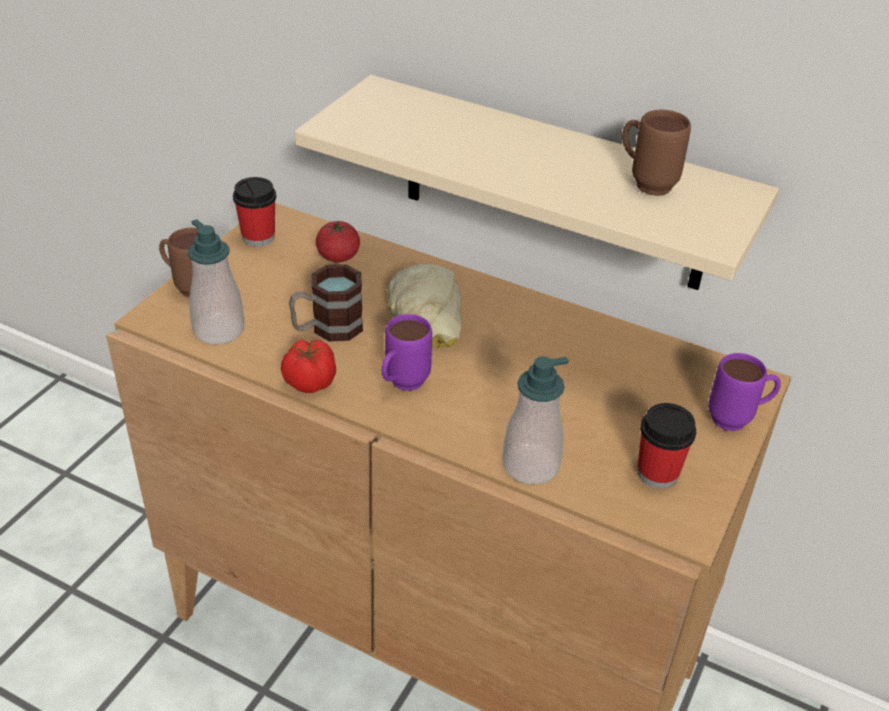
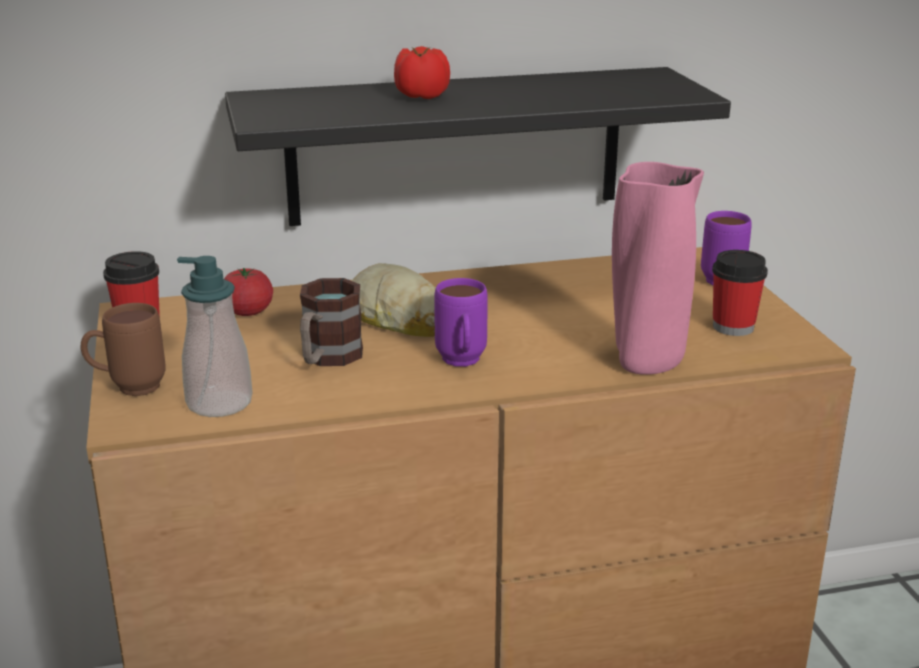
camera: 40 degrees left, 15 degrees down
tomato [281,339,336,393] -> tomato moved to [394,46,450,99]
beige shelf [295,75,779,290] -> black shelf [225,67,731,226]
soap dispenser [502,357,569,484] -> pink vase [612,162,704,375]
brown mug [622,110,691,196] -> none

